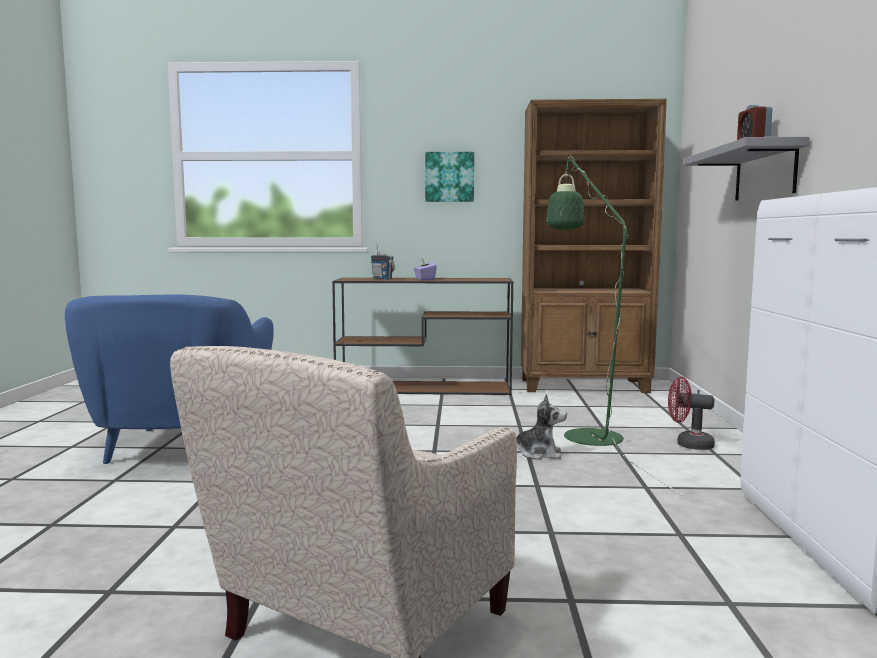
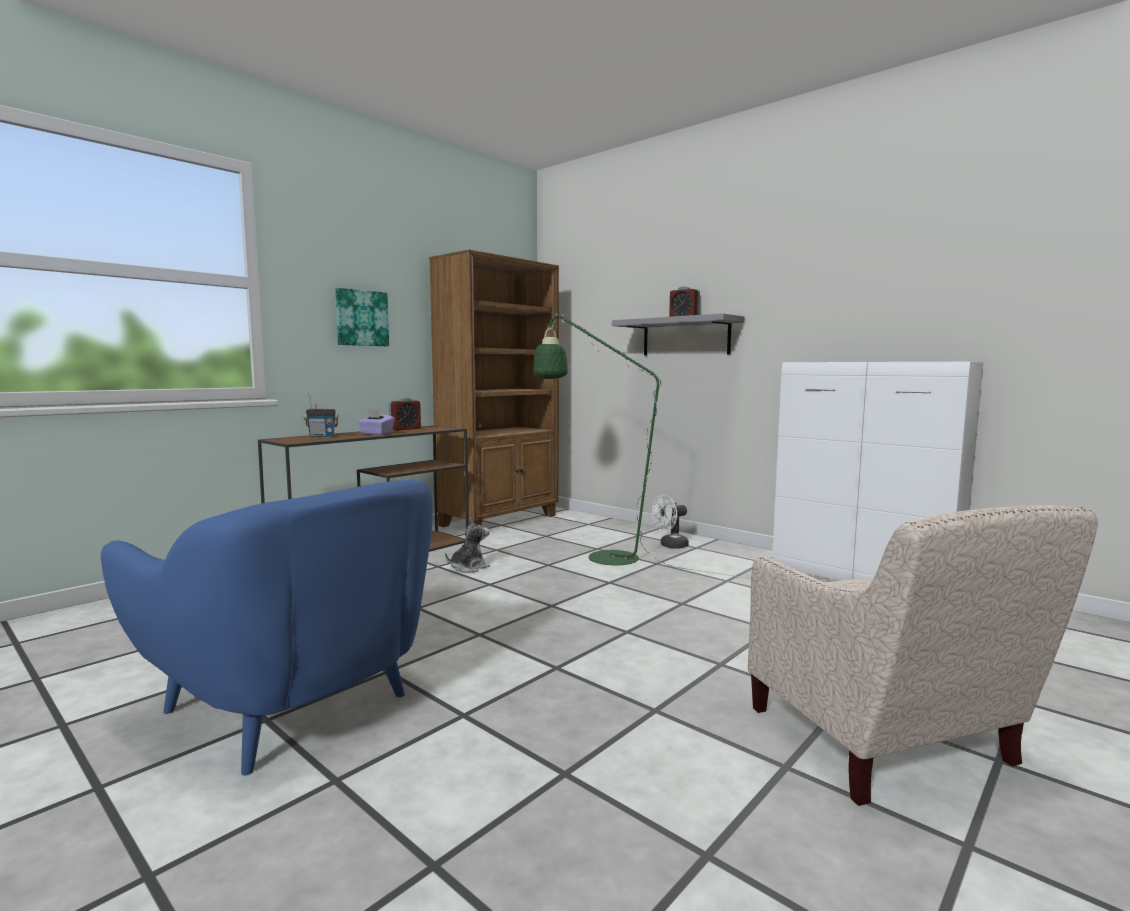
camera: 50 degrees left, 0 degrees up
plush toy [516,394,567,460] -> plush toy moved to [445,517,490,573]
red fan [668,377,715,450] -> white fan [652,495,689,549]
none -> alarm clock [389,398,421,430]

